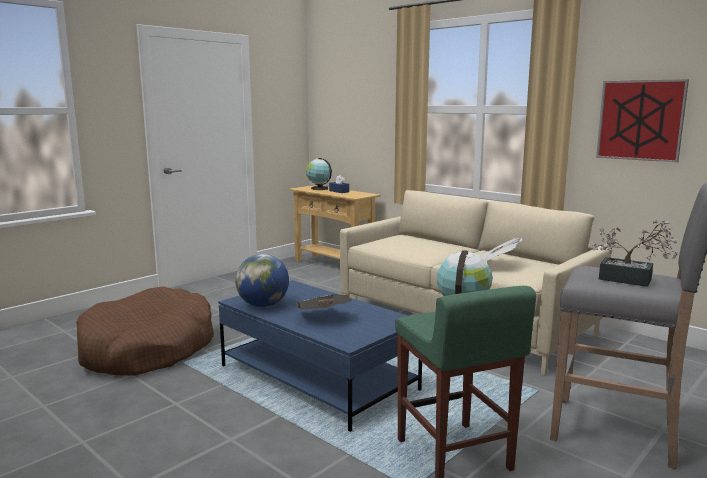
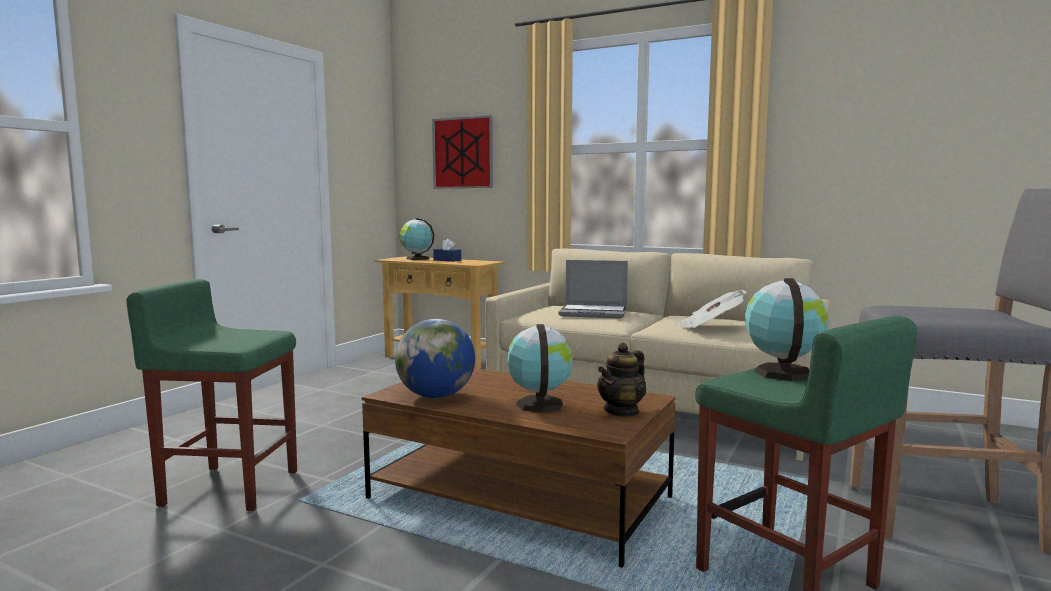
camera: 15 degrees left, 5 degrees down
brown dog bed [76,286,214,376] -> green stool [127,279,297,511]
blue coffee table [218,280,422,432] -> brown coffee table [362,368,676,568]
newspaper [296,294,352,309] -> globe [508,324,573,413]
potted plant [591,220,677,287] -> none
picture [596,79,689,162] -> picture moved to [432,115,493,188]
none -> laptop [559,260,628,319]
none -> teapot [597,343,646,417]

